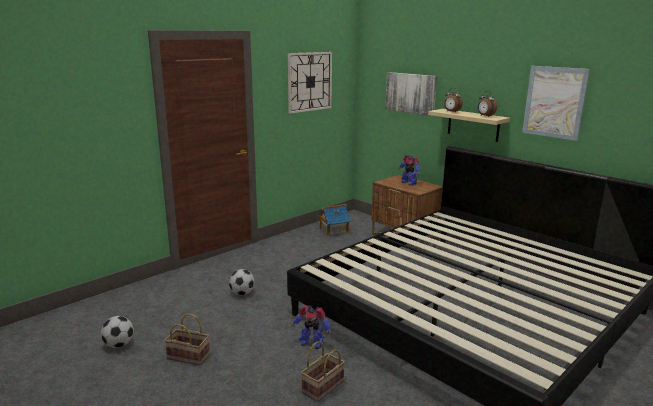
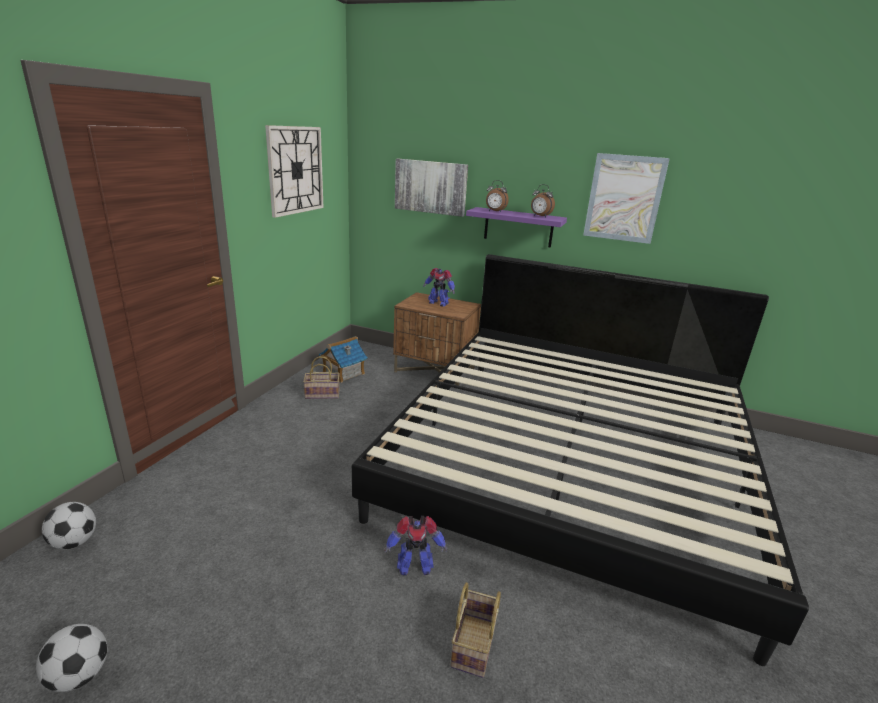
camera: 25 degrees left, 5 degrees up
basket [164,313,210,366] -> basket moved to [303,356,340,399]
football [229,269,255,295] -> football moved to [42,502,96,549]
beige shelf [428,109,510,142] -> purple shelf [466,207,567,248]

